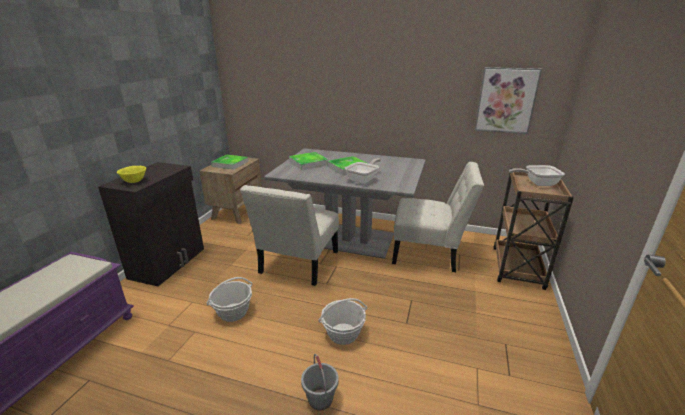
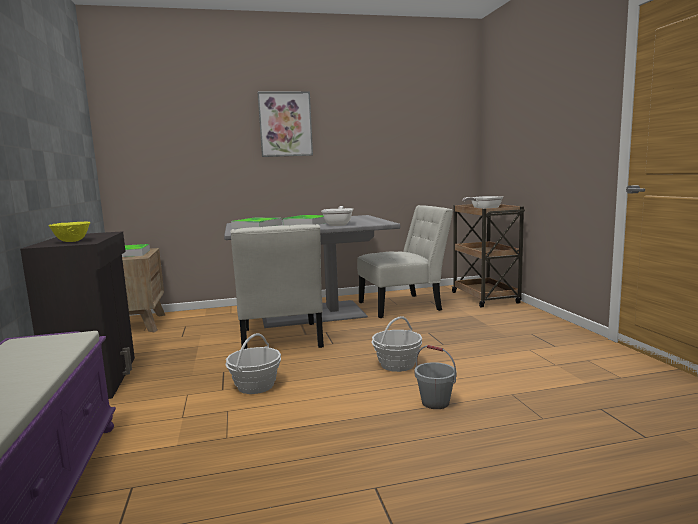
camera: 30 degrees left, 15 degrees down
picture [475,67,542,134] -> picture moved to [258,92,313,157]

